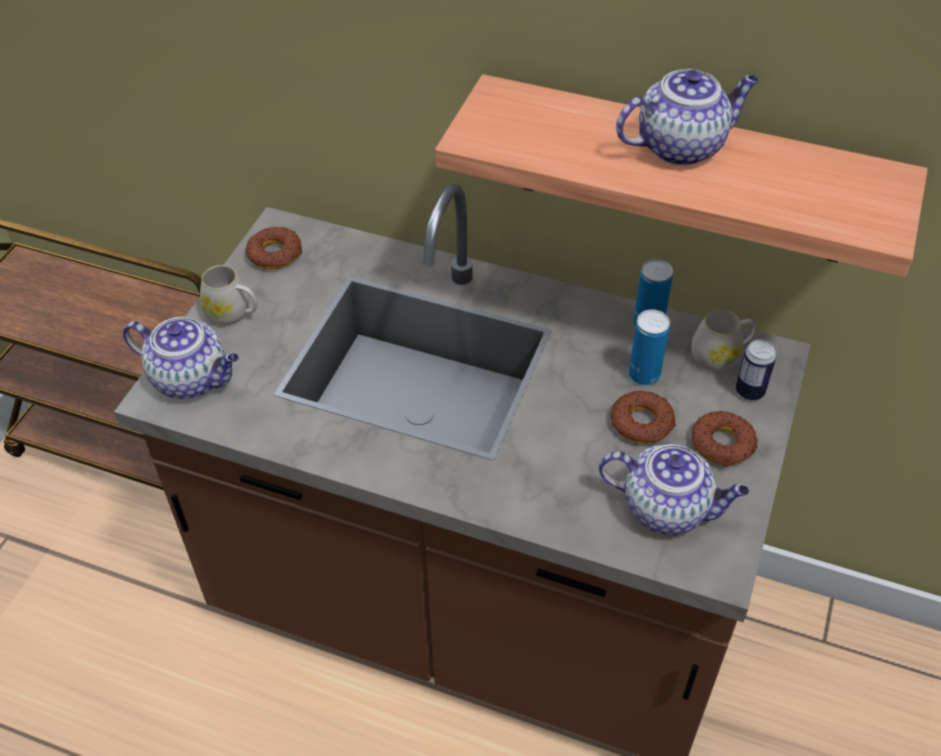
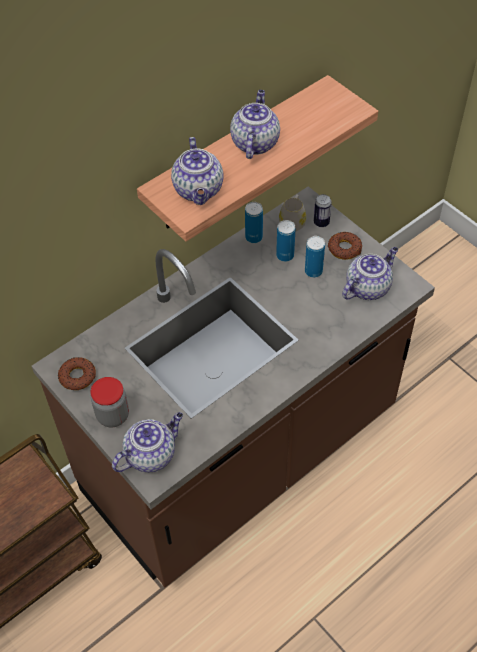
camera: 60 degrees left, 5 degrees up
white mug [200,265,258,325] -> jar [90,377,129,427]
donut [611,391,676,444] -> can [305,236,325,278]
none -> teapot [171,137,223,205]

